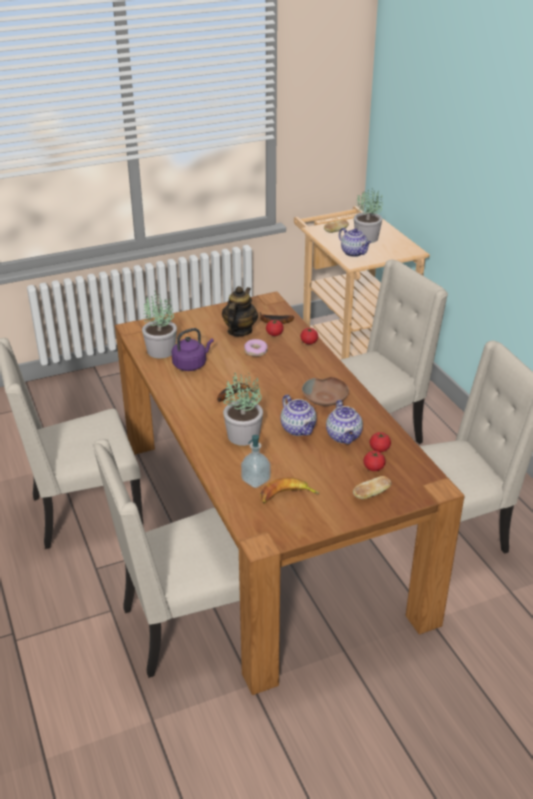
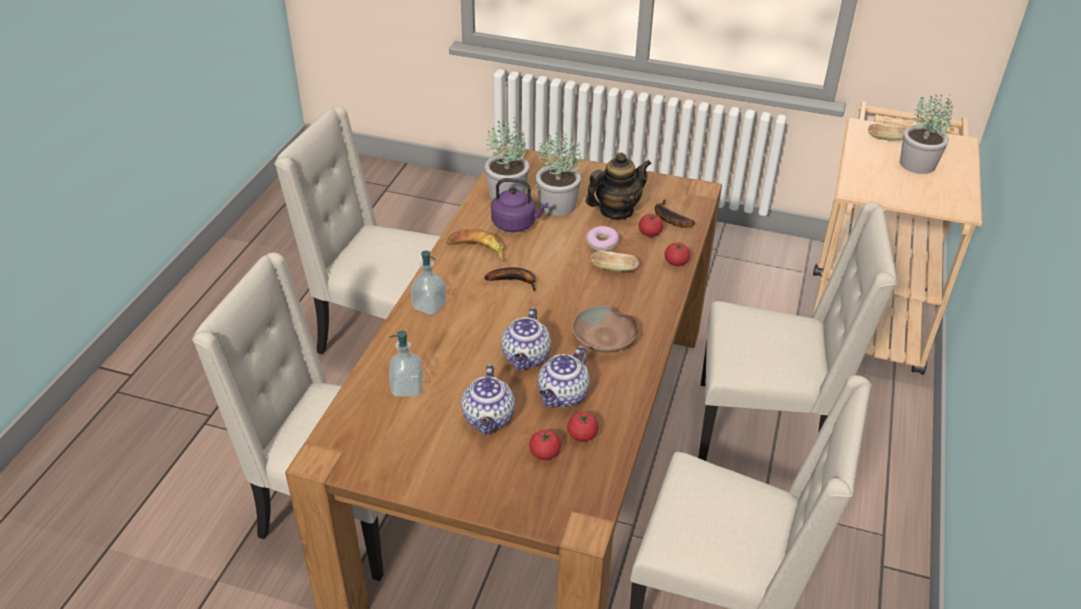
camera: 40 degrees right, 5 degrees up
potted plant [223,373,263,446] -> potted plant moved to [536,130,581,216]
banana [260,477,320,504] -> banana moved to [447,229,503,262]
teapot [339,228,371,257] -> teapot moved to [461,364,515,435]
bread [353,476,391,499] -> bread moved to [591,251,639,271]
none -> soap dispenser [411,251,447,315]

